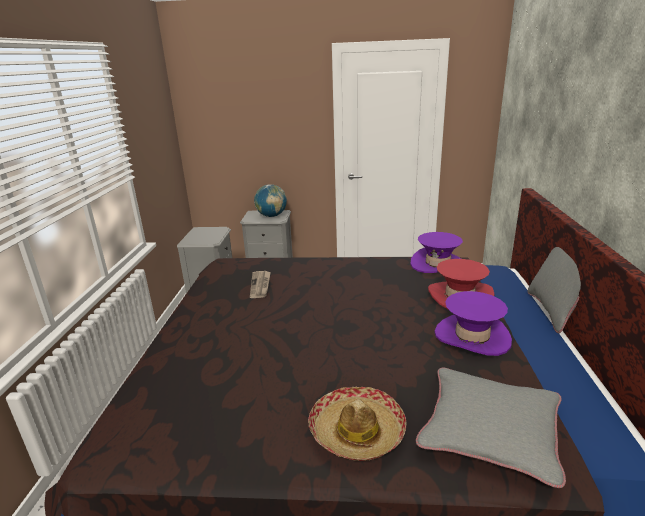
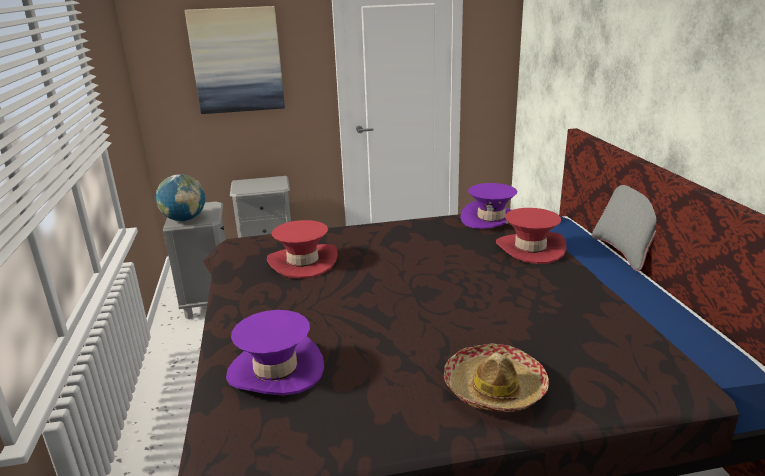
camera: 15 degrees left, 0 degrees up
newspaper [250,271,270,298] -> red hat [267,220,338,279]
globe [254,184,287,217] -> globe moved to [156,174,205,221]
grey pillow [416,367,566,488] -> none
purple hat [435,291,512,356] -> purple hat moved to [226,310,324,395]
none -> picture [185,6,285,114]

